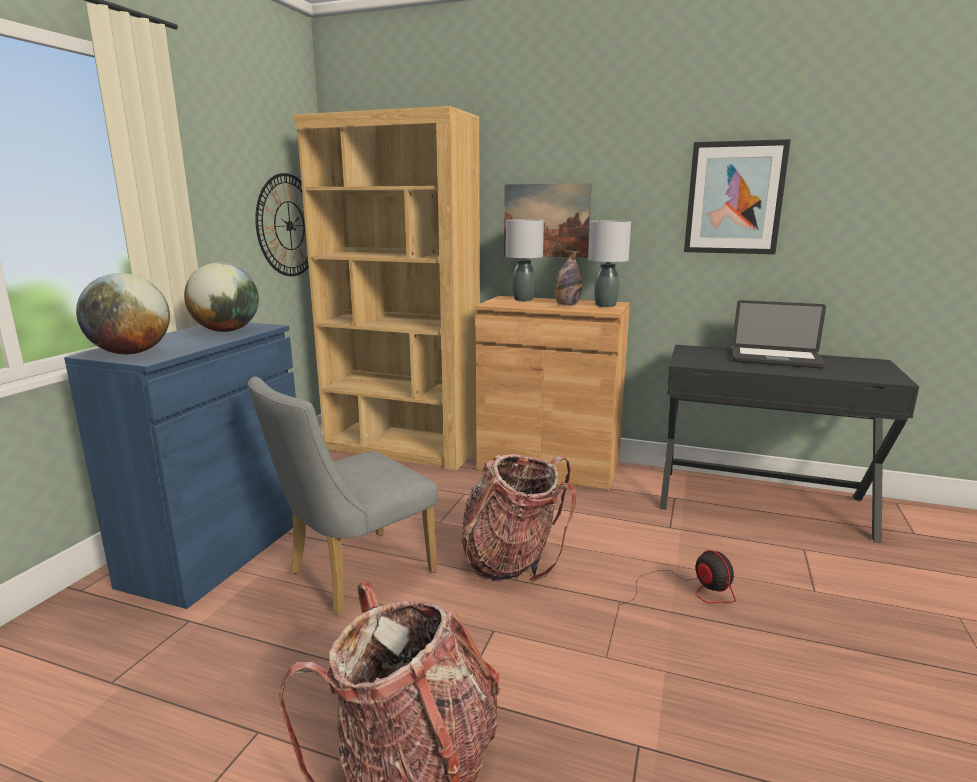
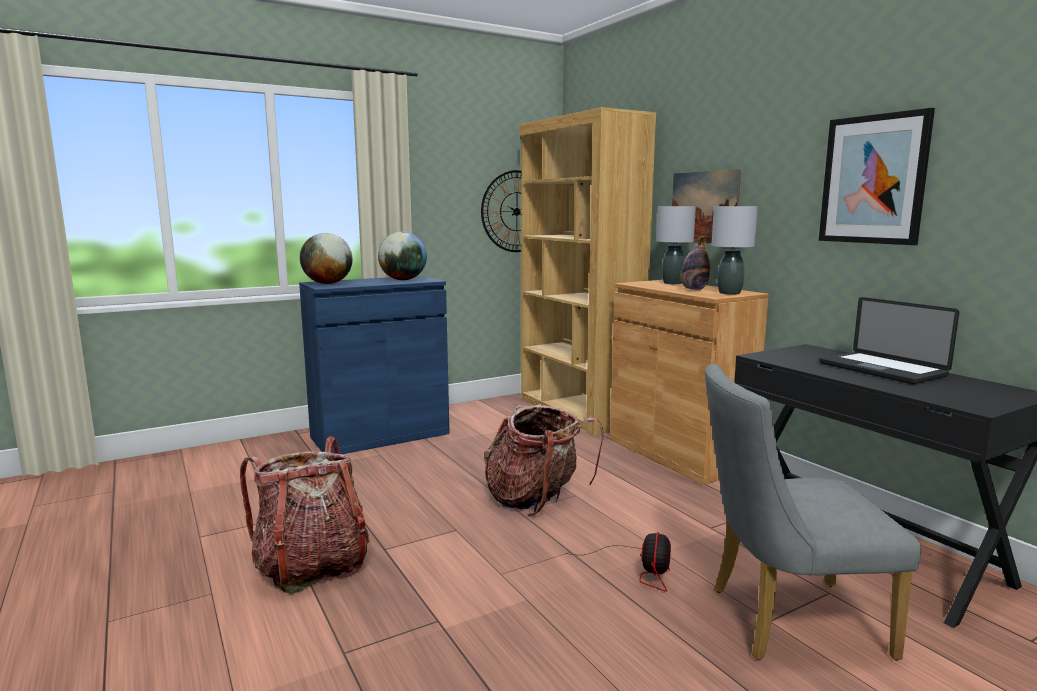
camera: 40 degrees right, 5 degrees down
grey chair [248,376,437,615] -> grey chair moved to [705,363,921,660]

